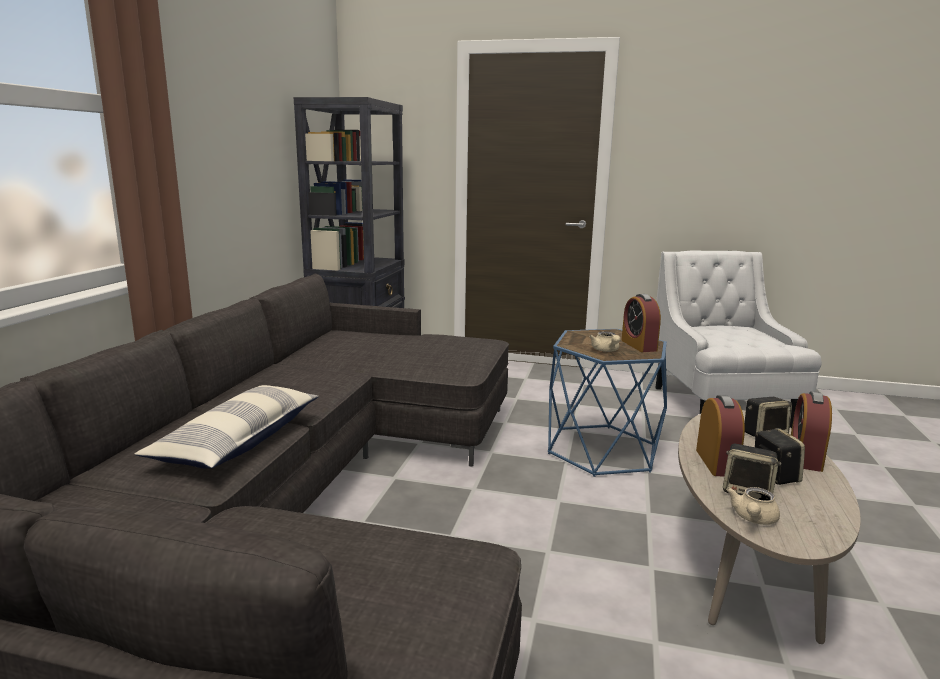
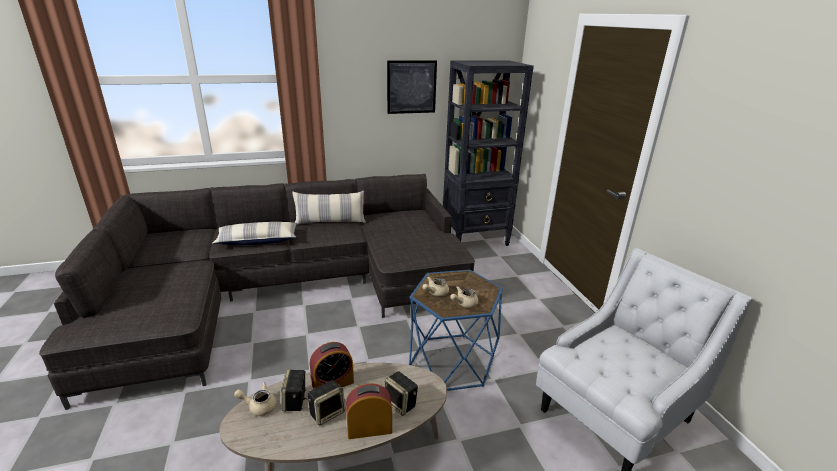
camera: 60 degrees right, 10 degrees up
alarm clock [621,294,661,352] -> beige teapot [450,286,478,308]
none -> pillow [292,191,366,225]
none -> picture [387,60,437,114]

